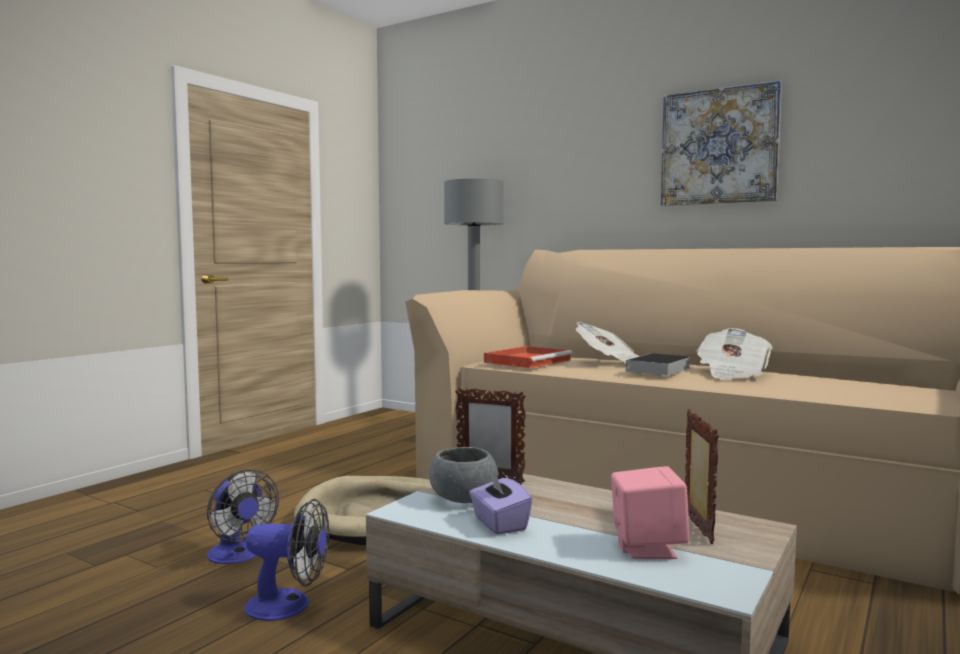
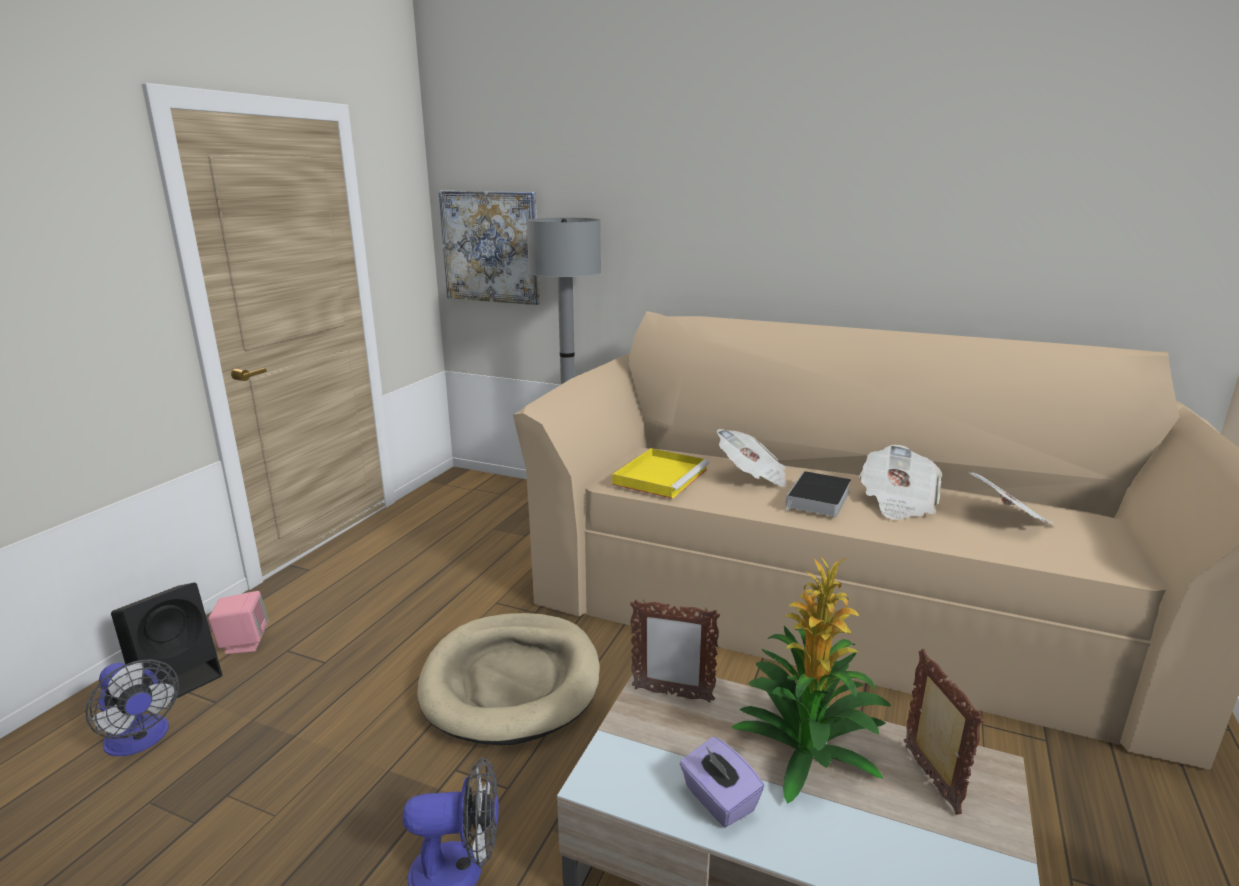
camera: 10 degrees left, 15 degrees up
fan [207,469,279,564] -> fan moved to [85,659,179,757]
grey bowl [429,447,498,503] -> none
red tray [484,346,573,368] -> yellow tray [612,448,709,499]
pink speaker [611,466,690,559] -> pink speaker moved to [208,591,269,654]
picture [661,80,782,206] -> picture moved to [439,191,540,305]
none -> black speaker [111,583,222,701]
none -> potted plant [732,555,892,804]
none -> newspaper [969,472,1058,525]

